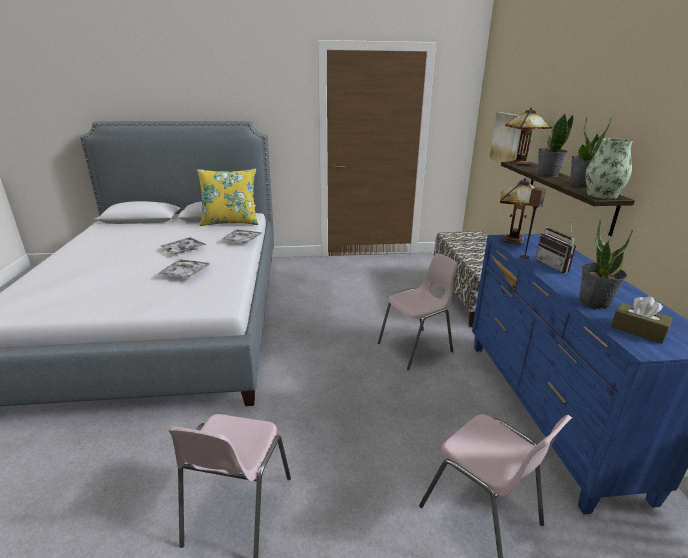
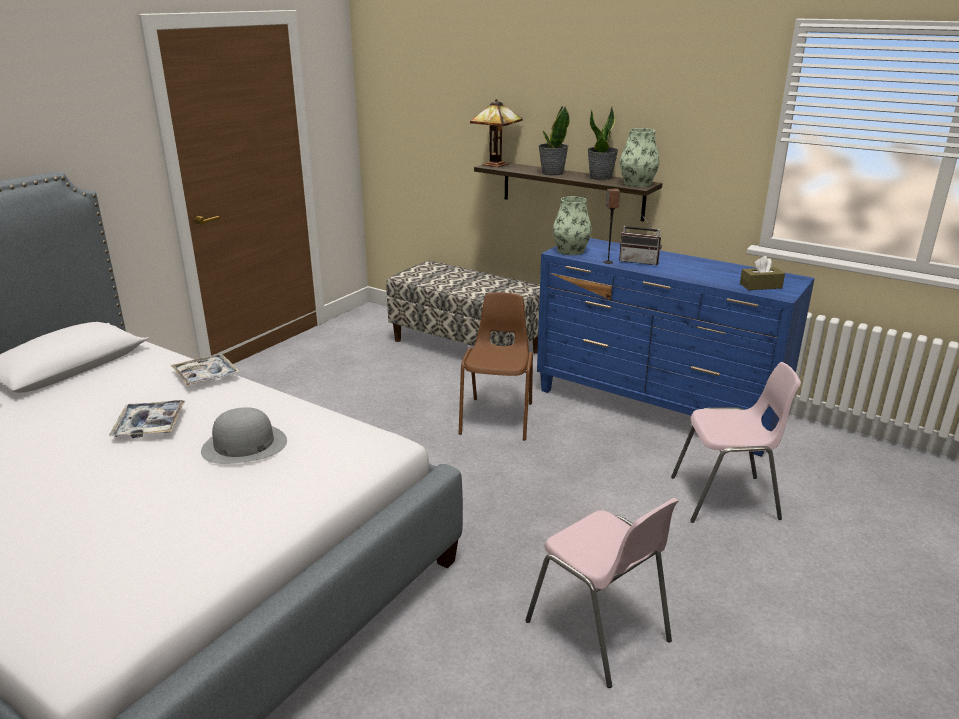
camera: 50 degrees left, 0 degrees up
tray [158,259,210,278] -> grey hat [201,407,287,464]
yellow pillow [197,169,258,226] -> none
pink chair [378,253,457,370] -> brown chair [459,292,533,440]
picture [489,112,520,163] -> none
table lamp [500,178,543,244] -> vase [553,196,592,255]
potted plant [579,220,633,310] -> none

